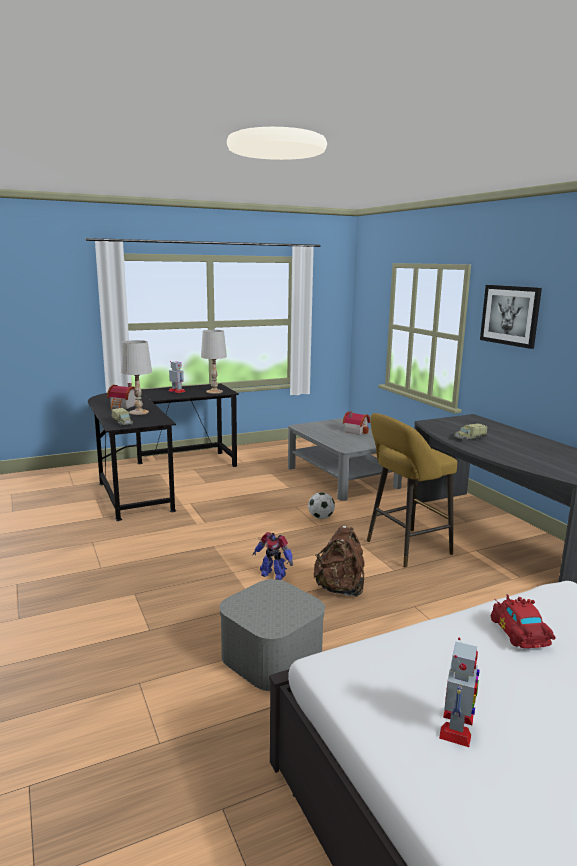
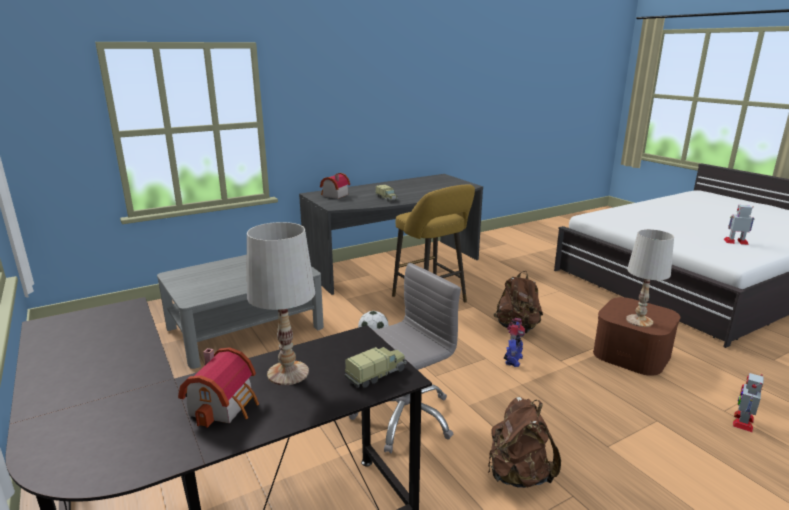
camera: 95 degrees left, 5 degrees up
toy robot [168,361,186,393] -> toy robot moved to [733,373,764,432]
white table lamp [201,330,227,394] -> white table lamp moved to [626,229,674,327]
grey storage box [219,579,325,691] -> brown storage box [593,297,680,376]
toy house [343,411,370,435] -> toy house moved to [320,173,350,199]
picture [480,285,542,349] -> none
red toy car [491,594,555,648] -> none
none -> grey office chair [349,263,461,453]
none -> brown backpack [488,397,561,488]

